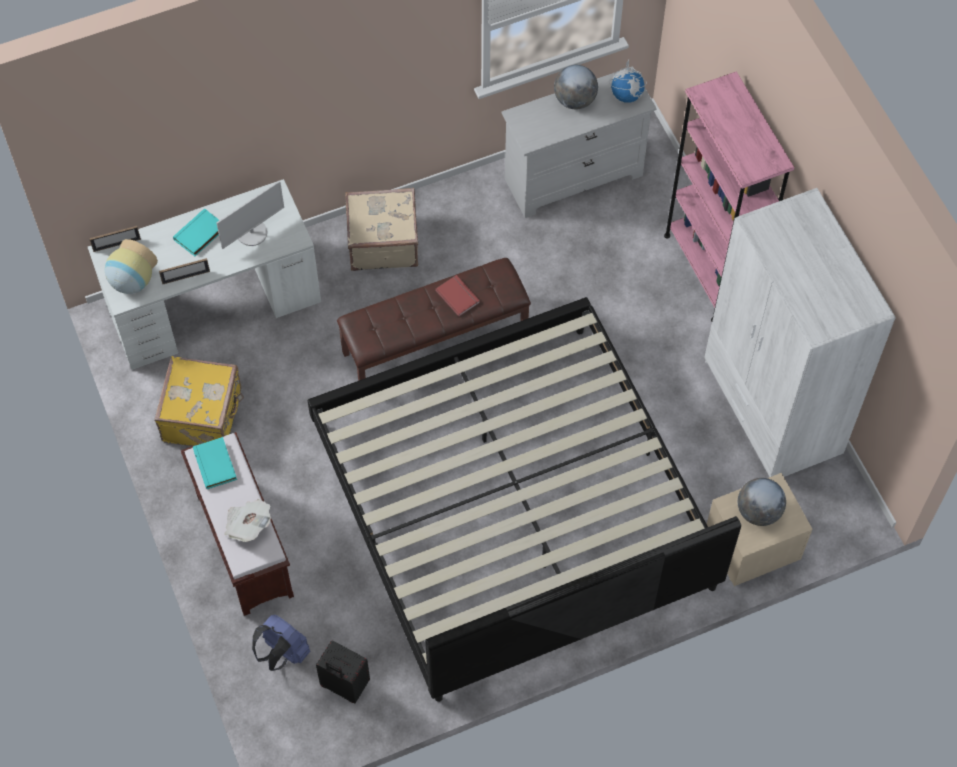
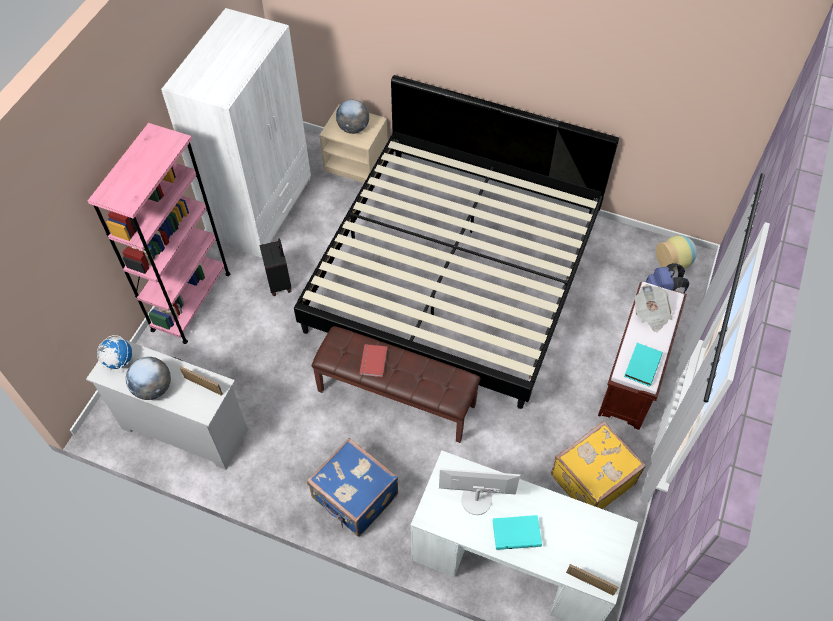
camera: 135 degrees left, 5 degrees down
vase [105,239,158,294] -> vase moved to [656,235,697,270]
picture frame [159,258,210,284] -> picture frame moved to [180,366,223,396]
black suitcase [316,640,370,703] -> black suitcase moved to [260,239,292,296]
beige suitcase [345,188,418,271] -> blue suitcase [307,438,398,537]

